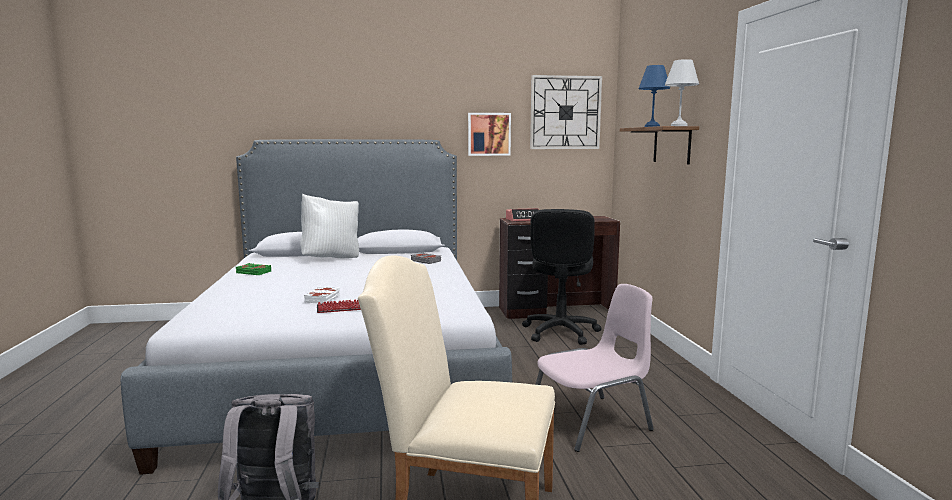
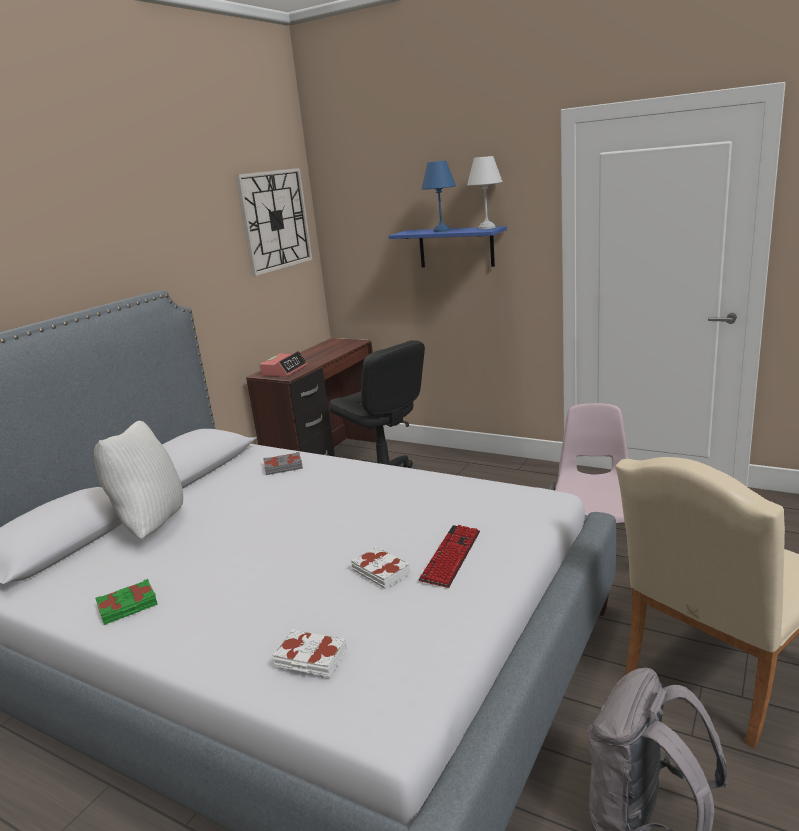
camera: 50 degrees left, 10 degrees up
picture [468,113,511,156] -> none
brown shelf [620,126,699,165] -> blue shelf [389,226,507,267]
none -> white book [273,629,347,677]

